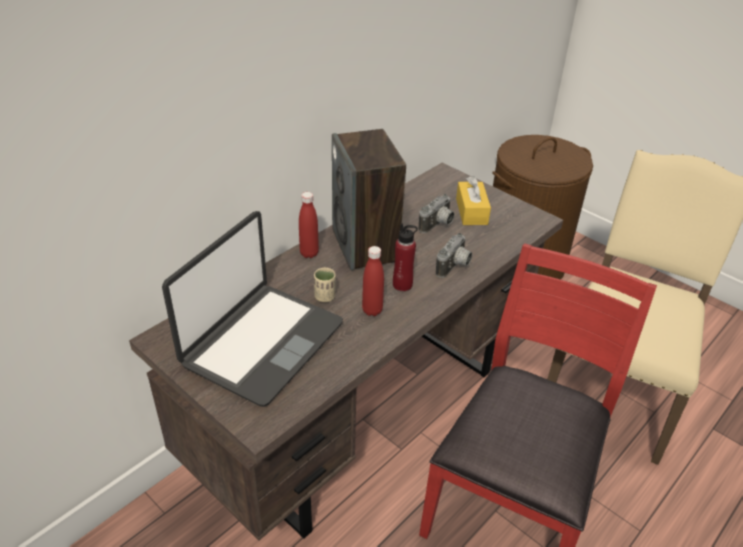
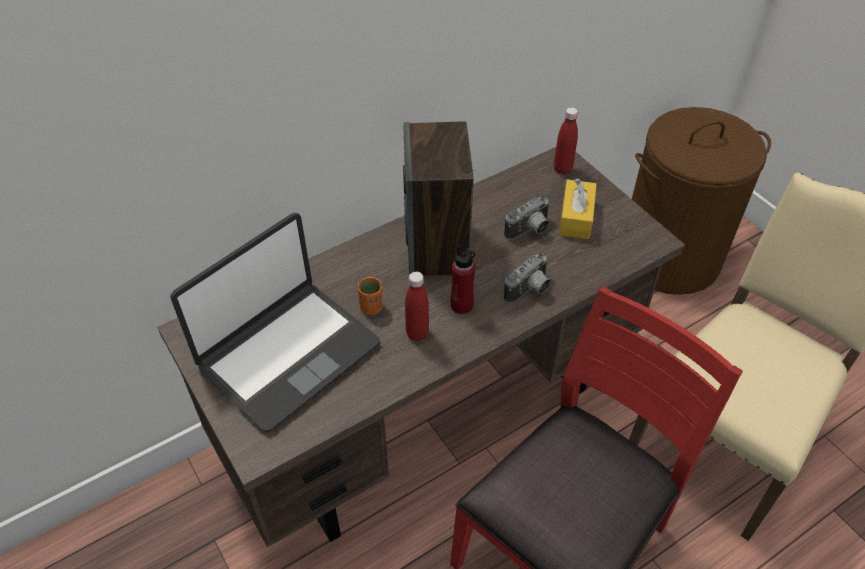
camera: 15 degrees right, 10 degrees up
red bottle [299,192,319,258] -> red bottle moved to [554,107,578,174]
beige cup [314,268,336,302] -> orange cup [358,277,383,315]

